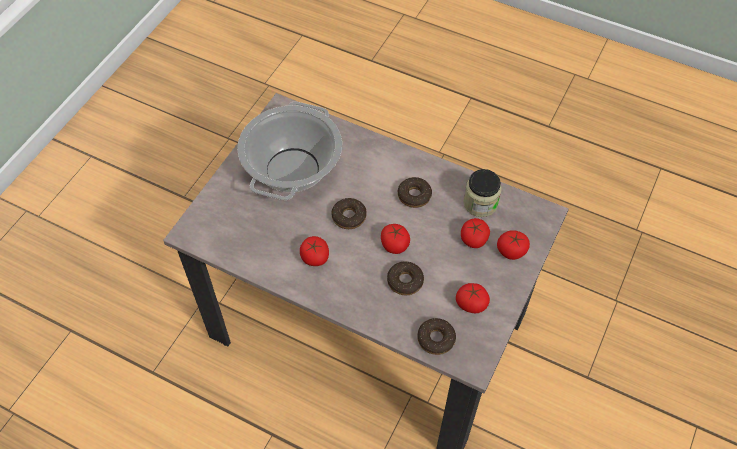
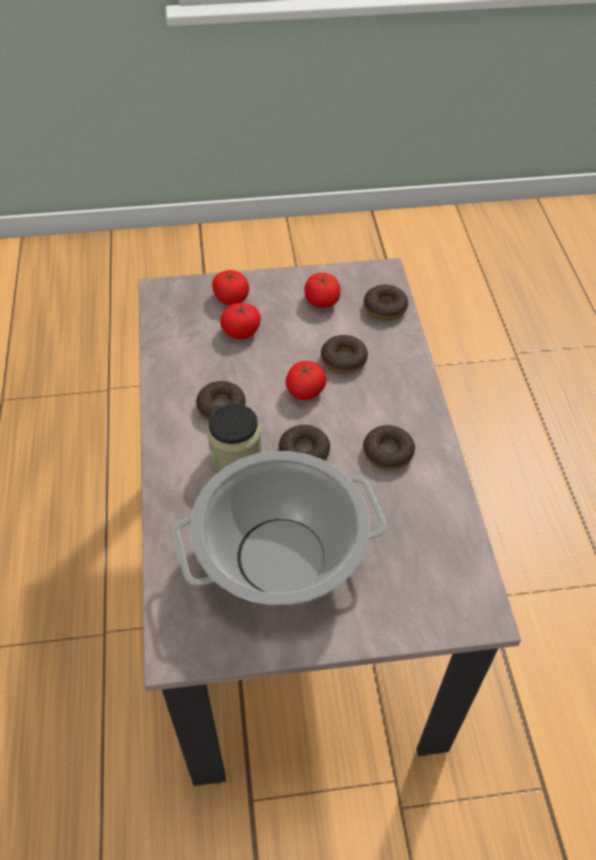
camera: 125 degrees left, 5 degrees down
tomato [300,236,329,266] -> donut [363,425,415,470]
jar [463,169,502,217] -> jar moved to [207,404,262,471]

